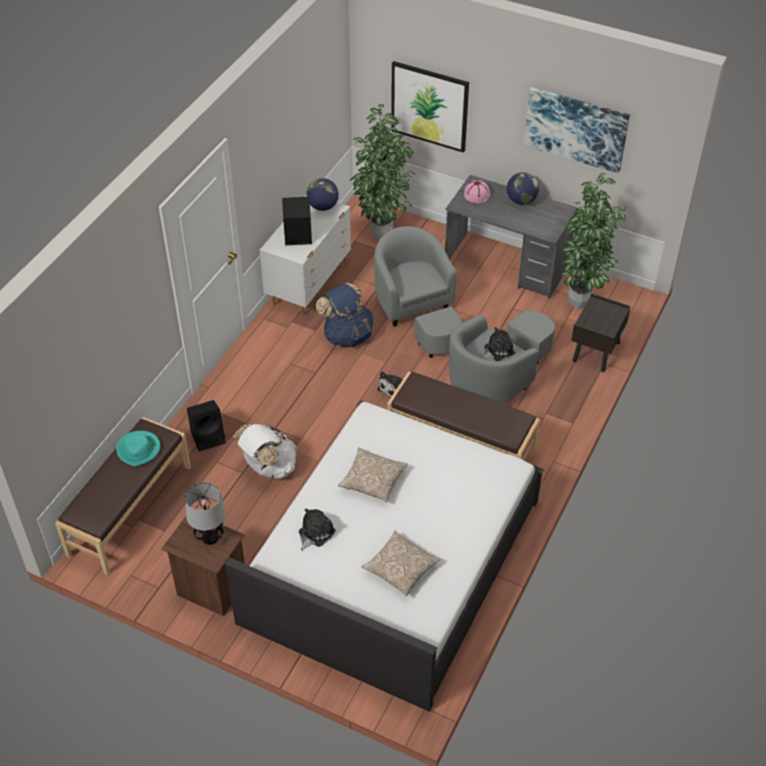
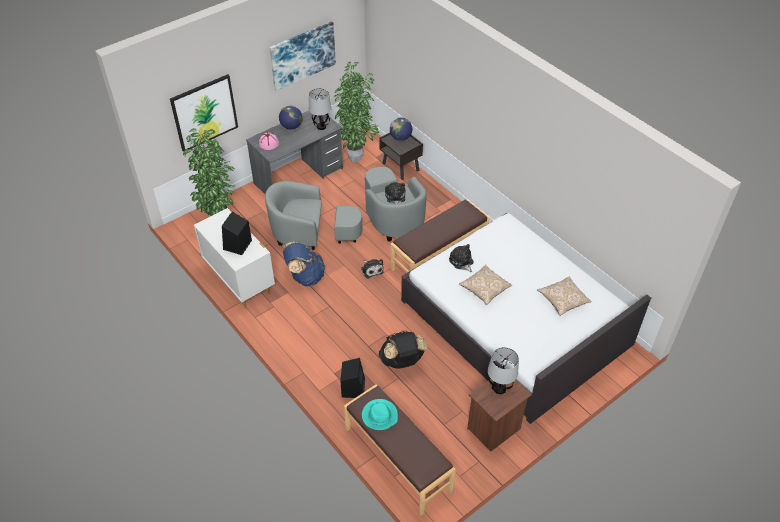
camera: 65 degrees left, 0 degrees up
white backpack [232,424,297,479] -> black backpack [379,330,428,369]
plush toy [299,509,335,551] -> plush toy moved to [449,244,474,272]
globe [306,178,339,211] -> globe moved to [390,118,412,141]
none -> table lamp [309,88,331,130]

